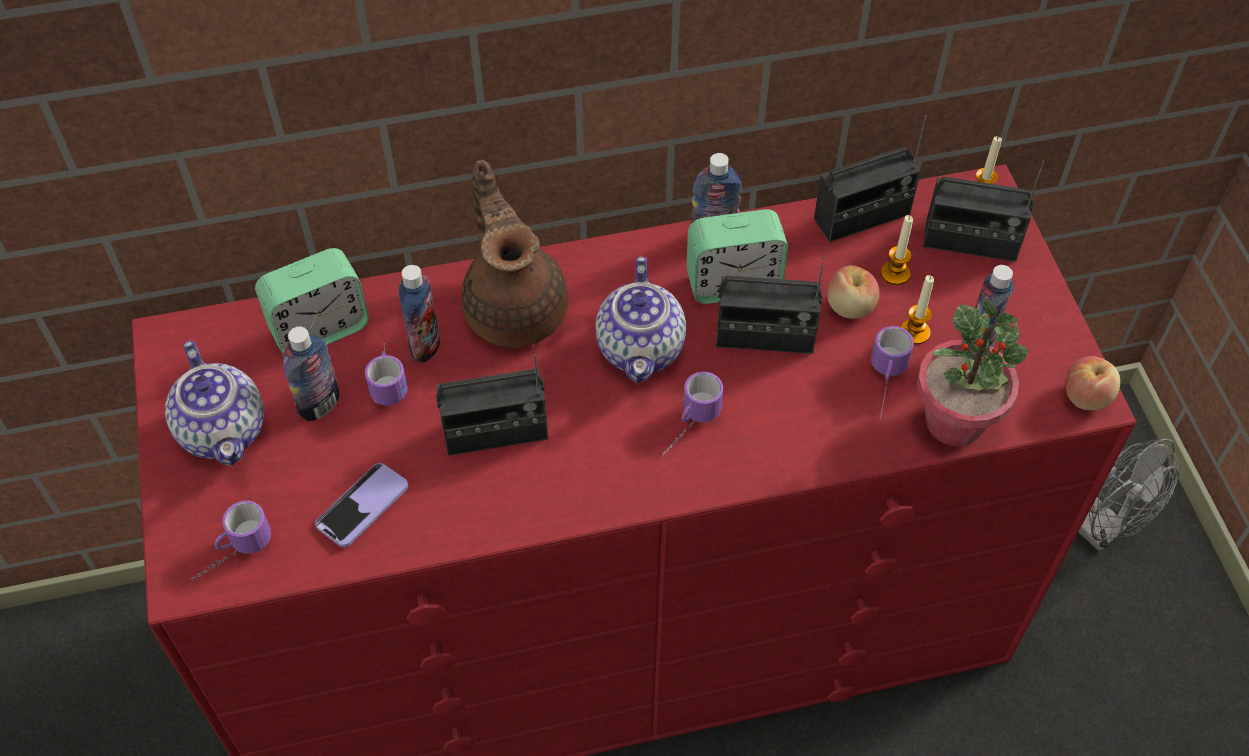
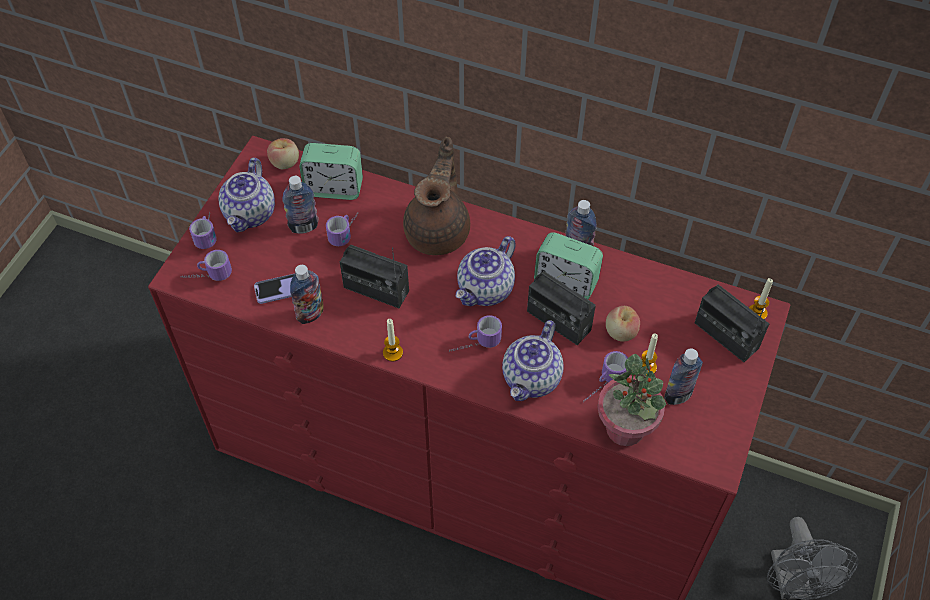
camera: 35 degrees right, 0 degrees up
bottle [399,265,440,363] -> bottle moved to [290,265,324,324]
radio [814,115,927,242] -> none
candle [881,215,913,285] -> candle moved to [383,319,403,362]
apple [1066,356,1120,410] -> apple moved to [267,138,299,169]
none -> mug [189,212,217,249]
none -> teapot [502,320,564,401]

